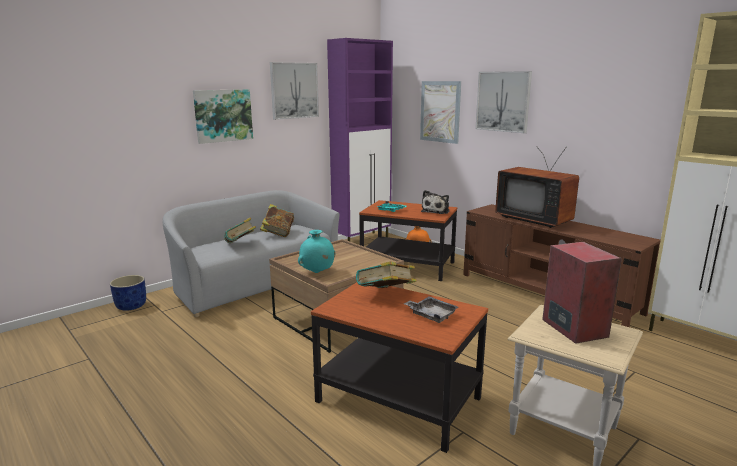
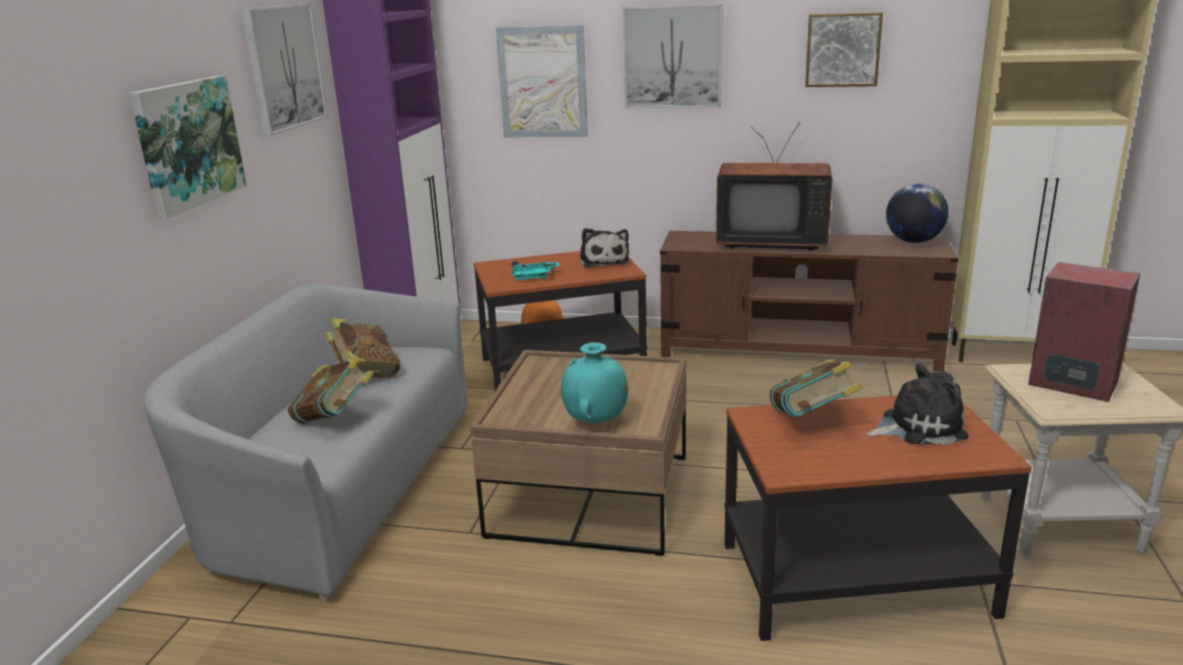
camera: 35 degrees left, 5 degrees up
blue planter [110,275,146,311] -> none
grey tray [404,296,459,323] -> plush toy [867,363,968,445]
none -> picture [805,12,883,87]
none -> globe [886,184,949,243]

